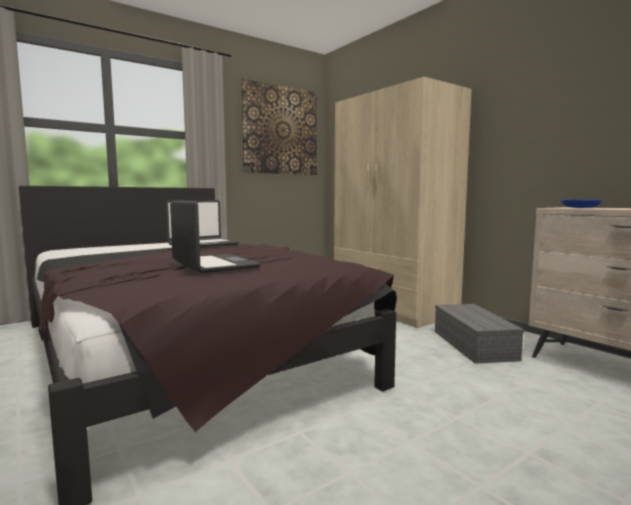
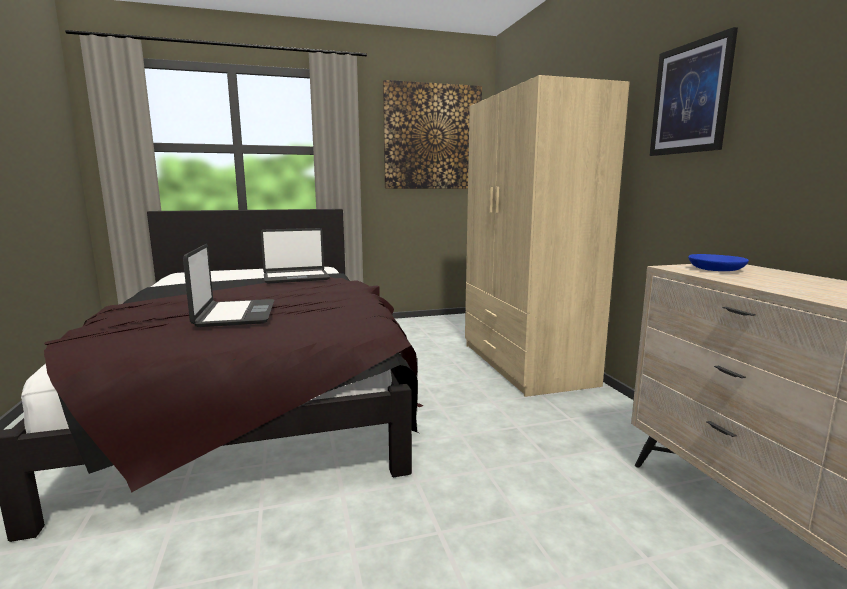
camera: 20 degrees right, 5 degrees up
grey storage box [435,304,524,364] -> none
none -> picture [649,27,738,156]

